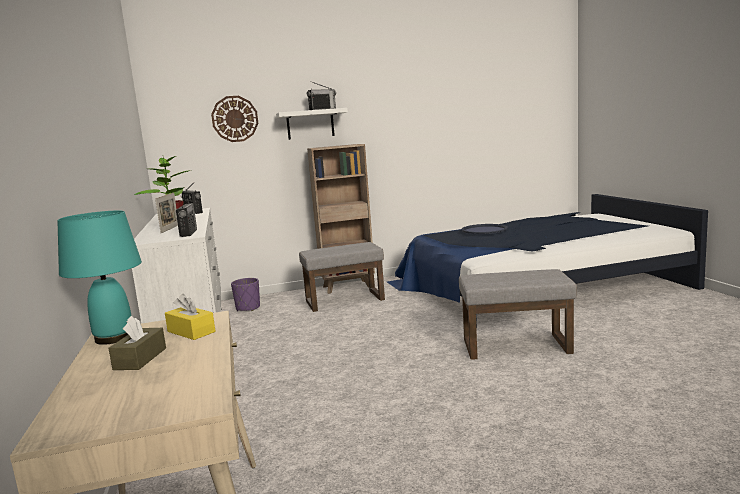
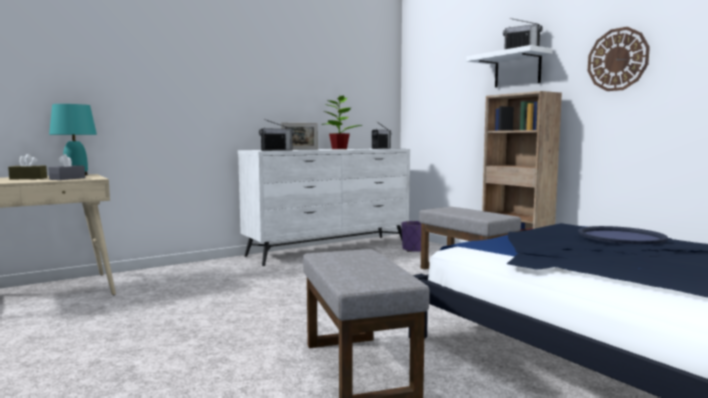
camera: 70 degrees right, 5 degrees down
yellow tissue box [165,294,215,340] -> grey tissue box [48,154,85,180]
wall clock [211,96,259,142] -> wall clock moved to [588,27,650,91]

